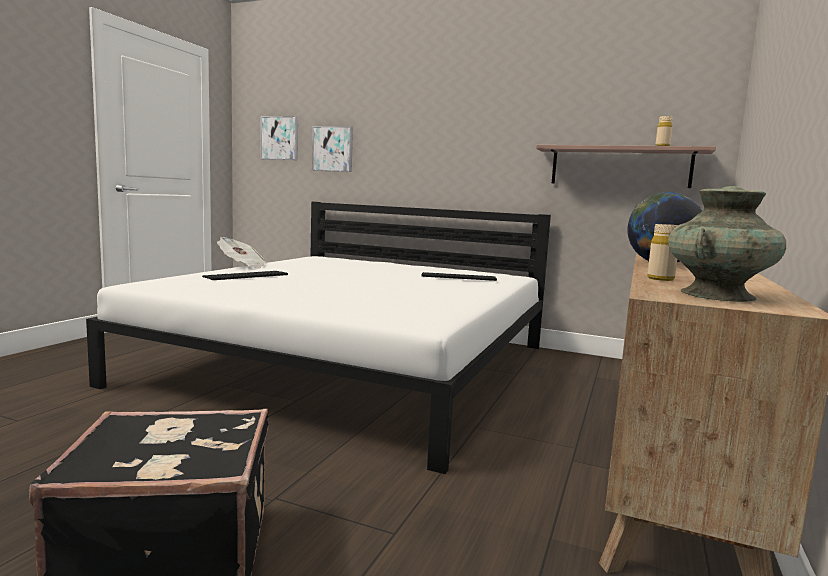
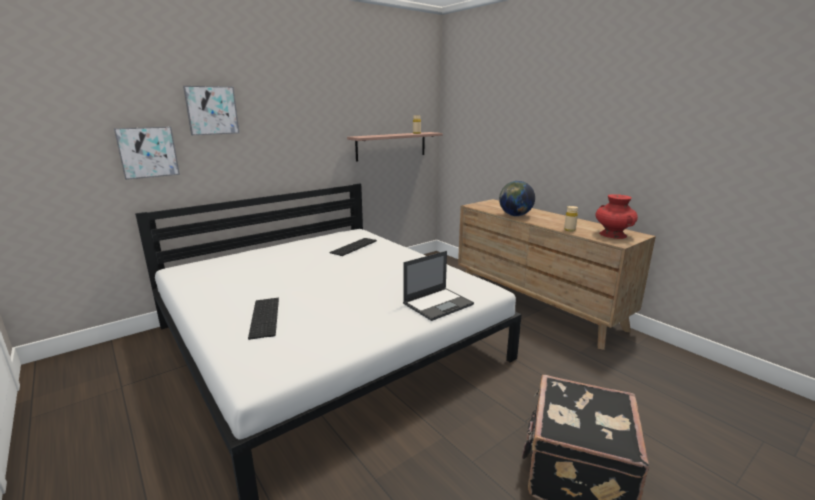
camera: 60 degrees left, 10 degrees up
newspaper [217,237,267,269] -> none
picture [261,116,298,160] -> picture moved to [183,86,239,135]
turquoise vase [668,186,786,302] -> red vase [595,194,638,239]
none -> laptop [403,251,474,321]

